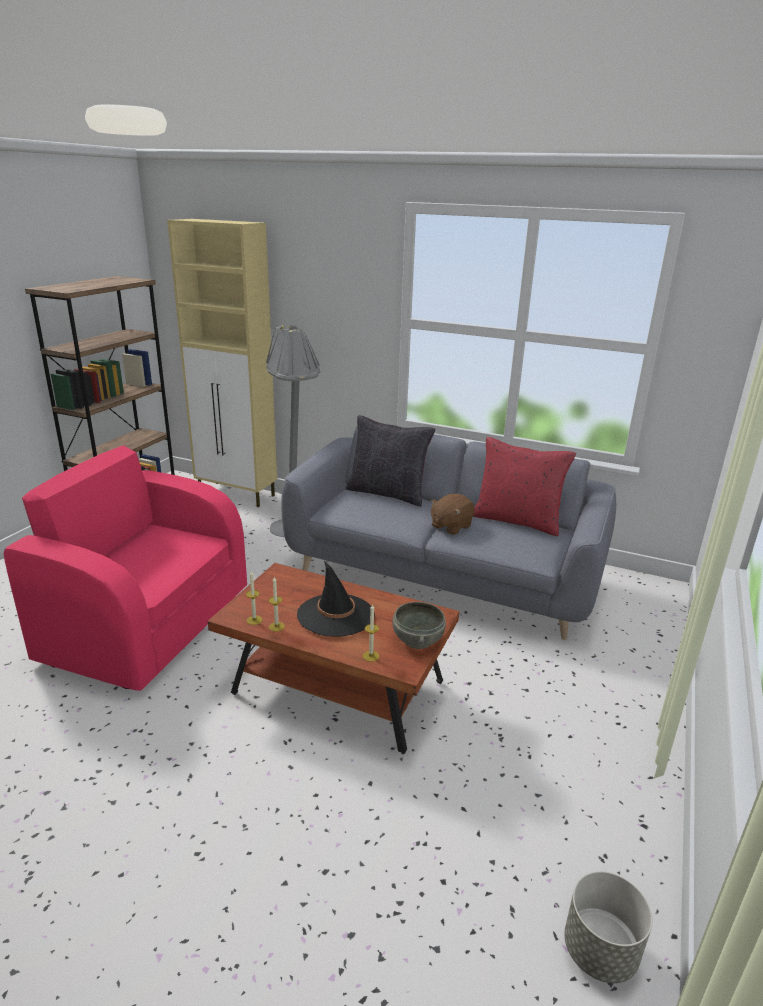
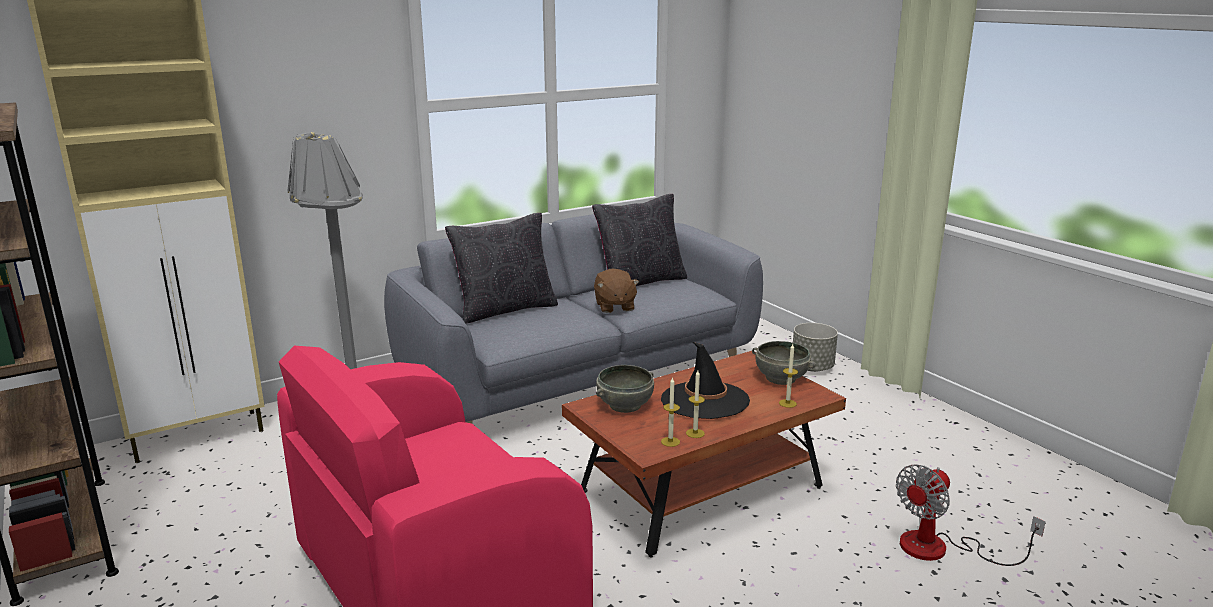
camera: 55 degrees left, 5 degrees down
red pillow [473,437,576,536] -> black pillow [592,194,687,286]
grey planter [564,871,652,983] -> grey planter moved to [793,323,838,372]
none -> grey bowl [596,365,654,413]
none -> fan [896,464,1046,566]

